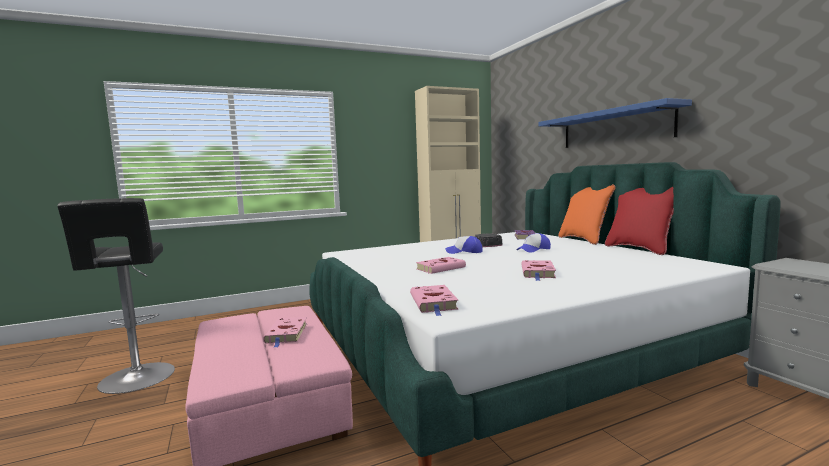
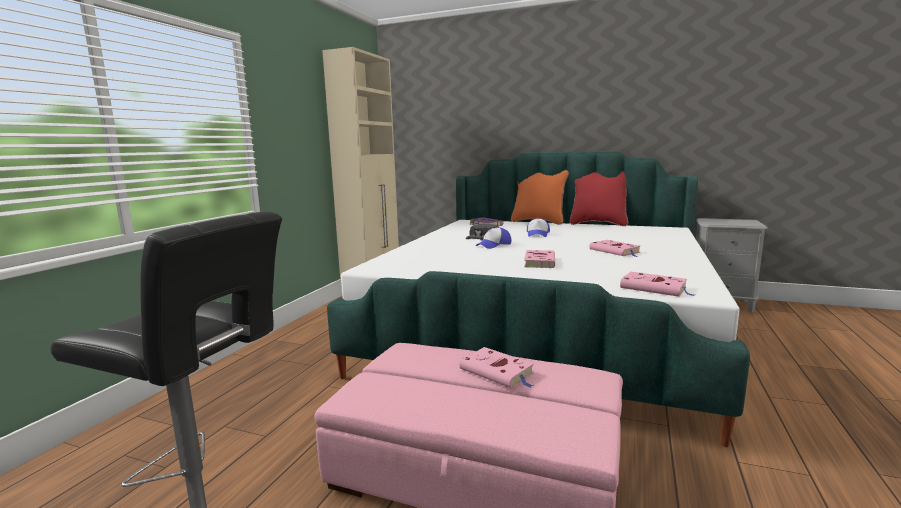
camera: 45 degrees left, 5 degrees up
blue shelf [539,98,692,148] -> none

